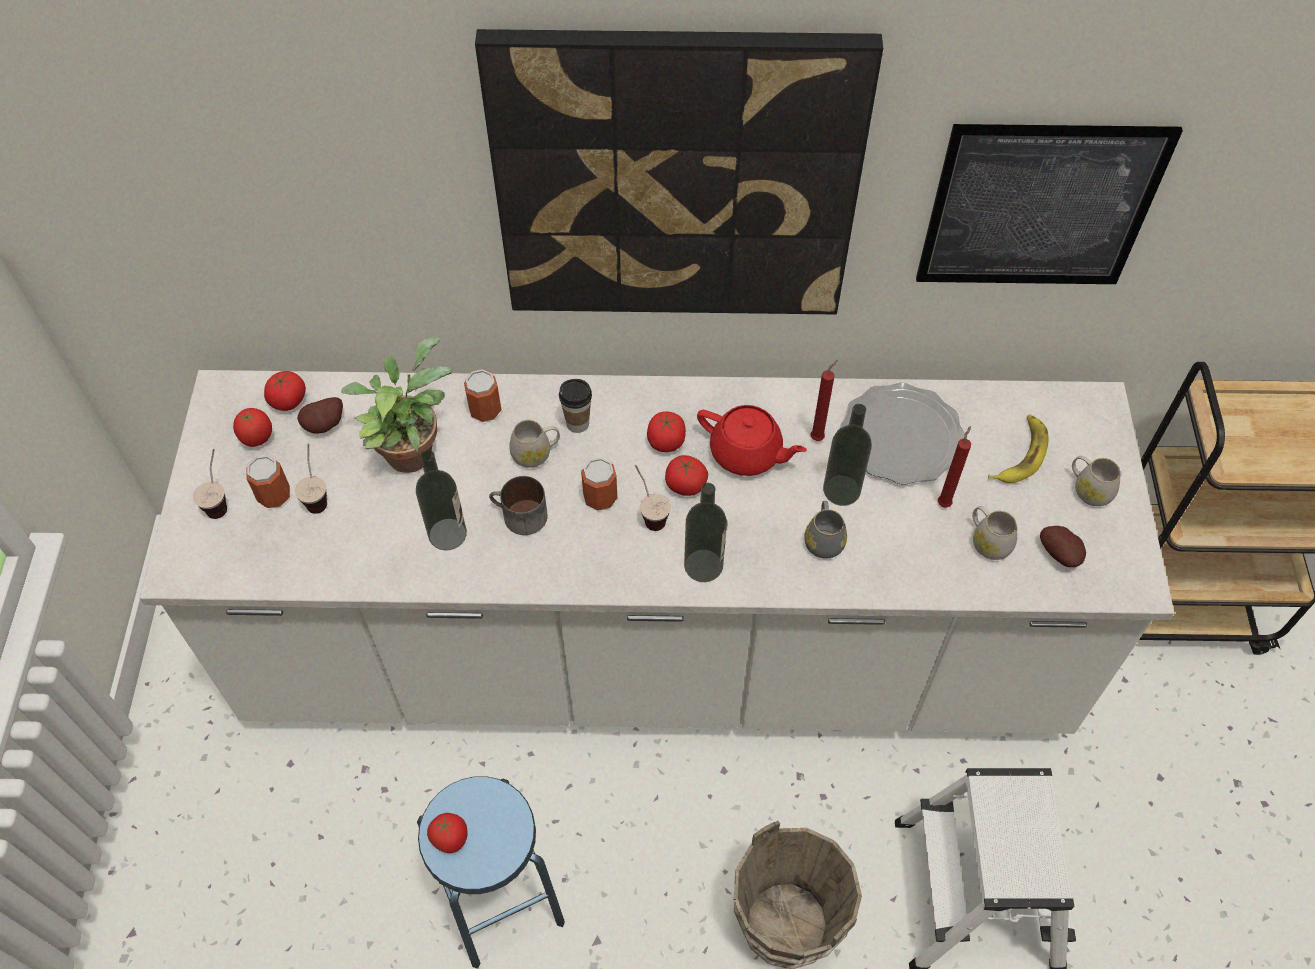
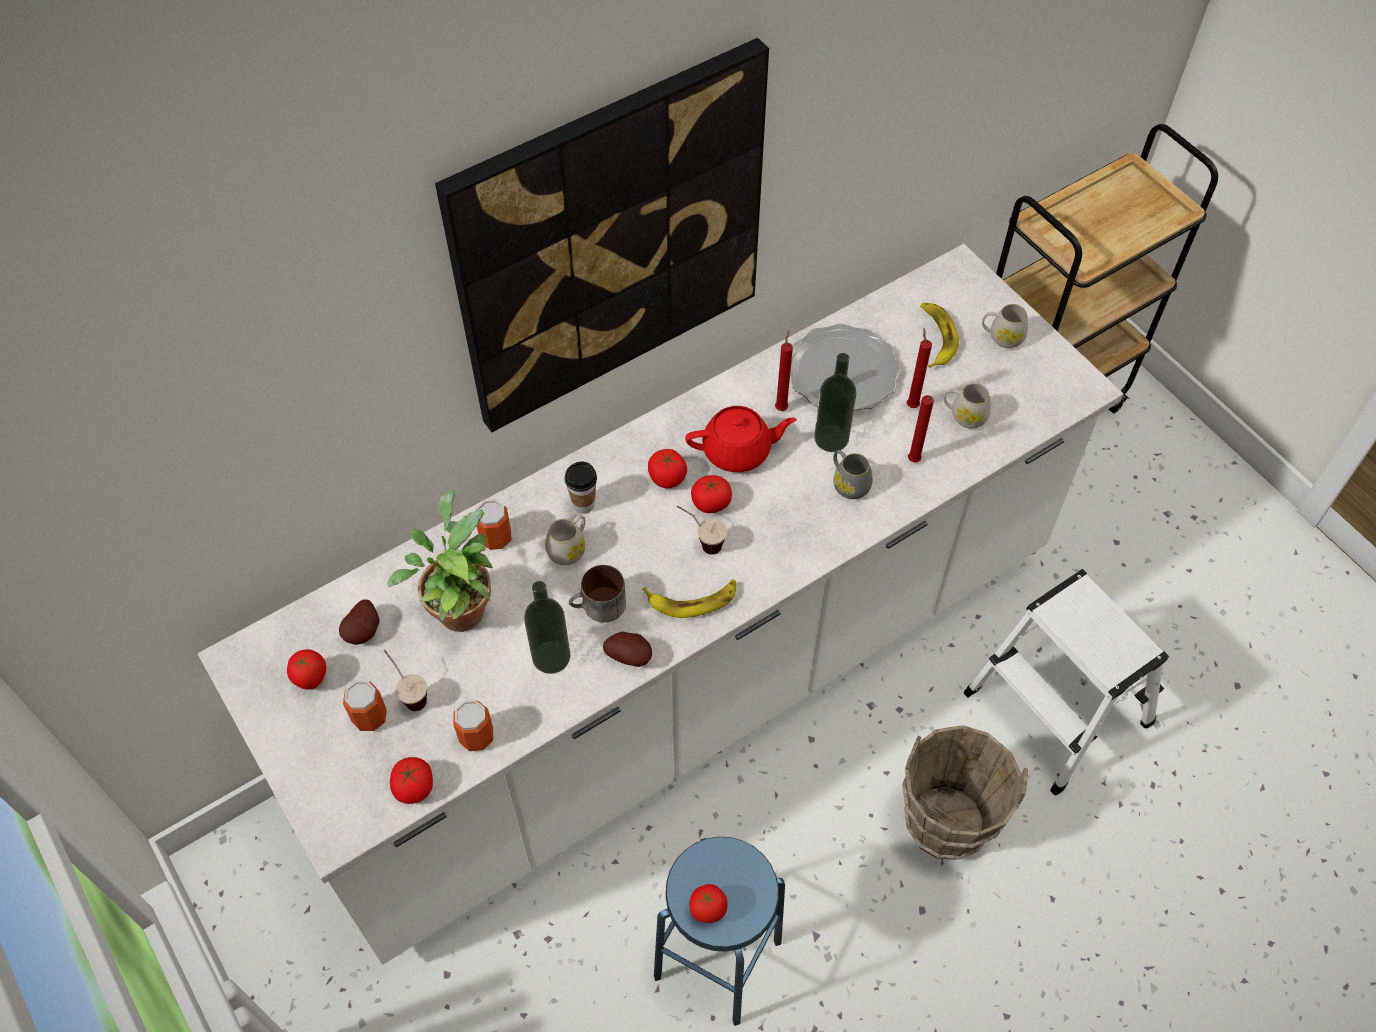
camera: 35 degrees left, 0 degrees up
cup [193,449,227,519] -> none
tomato [264,371,306,411] -> tomato moved to [390,757,433,804]
can [581,457,617,511] -> can moved to [453,700,493,751]
bottle [684,483,727,582] -> none
picture [916,124,1183,284] -> none
potato [1040,526,1086,567] -> potato moved to [603,632,652,667]
none -> banana [642,579,736,618]
none -> red candle [908,395,934,463]

